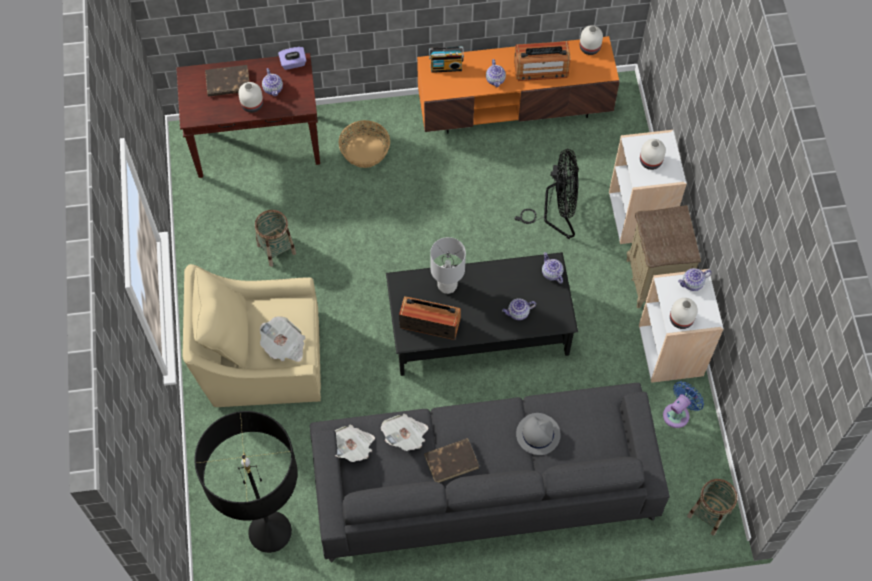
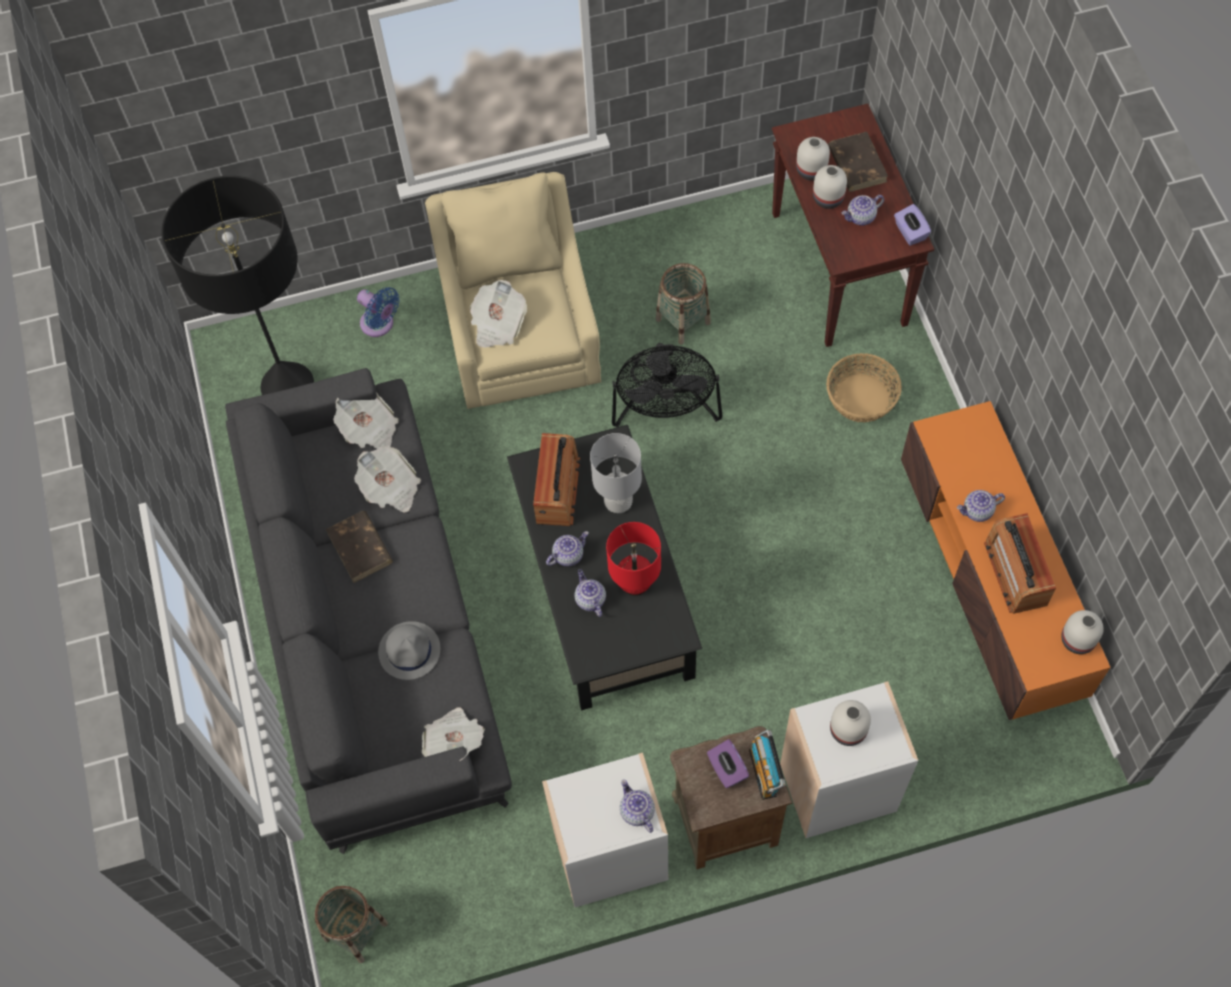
camera: 85 degrees right, 0 degrees up
radio [429,46,464,73] -> radio moved to [749,730,785,800]
black fan [515,148,579,239] -> black fan moved to [612,343,723,427]
teapot [542,252,564,284] -> teapot moved to [546,531,589,566]
blue fan [663,381,704,428] -> blue fan moved to [357,287,399,337]
white vase [670,298,698,329] -> white vase moved to [796,137,830,181]
none -> newspaper [422,708,485,761]
none -> red table lamp [606,522,661,596]
none -> purple tissue box [707,739,749,788]

